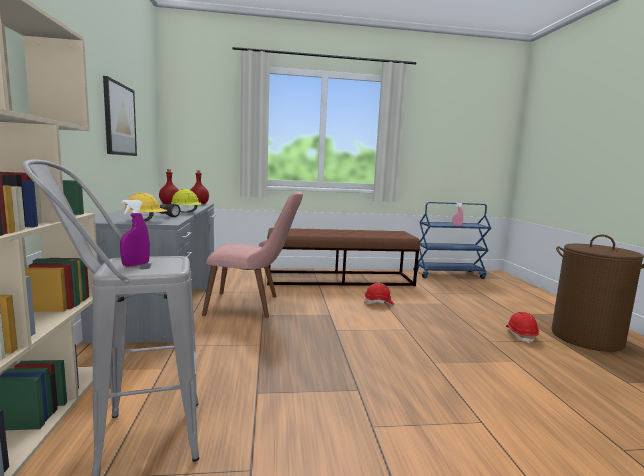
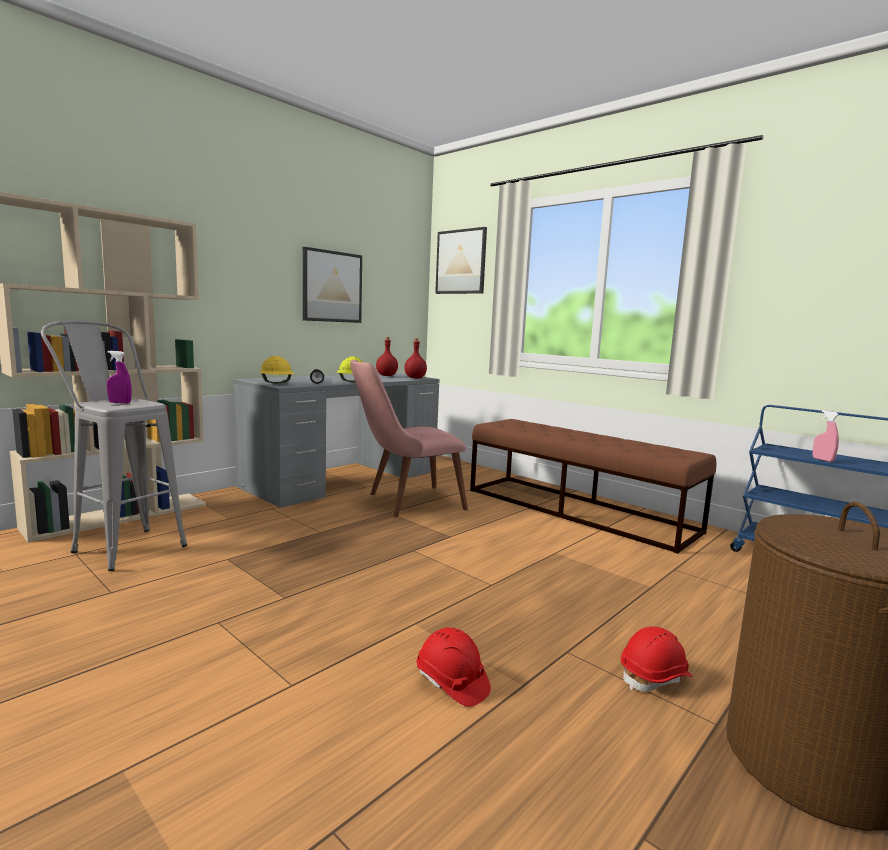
camera: 50 degrees right, 0 degrees up
pink chair [202,192,303,318] -> pink chair turned 105 degrees clockwise [350,360,468,517]
red hard hat [364,283,394,305] -> red hard hat moved to [417,628,491,707]
none -> picture [435,227,487,294]

